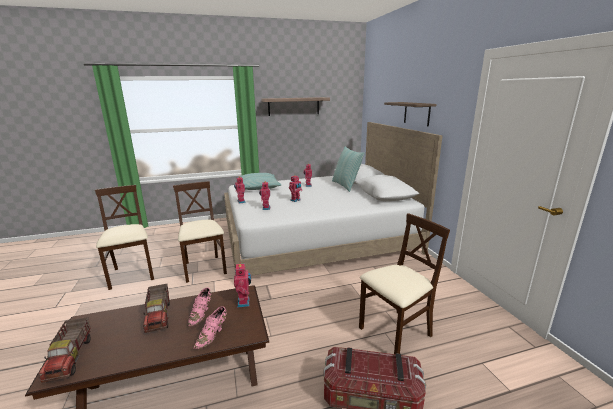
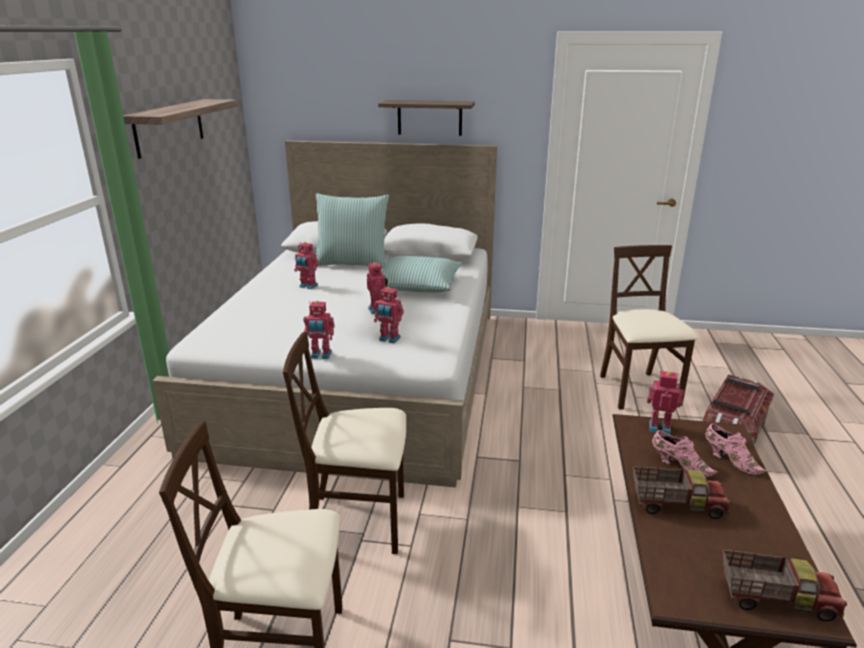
camera: 65 degrees left, 5 degrees up
pillow [239,173,281,190] -> pillow moved to [381,256,462,293]

